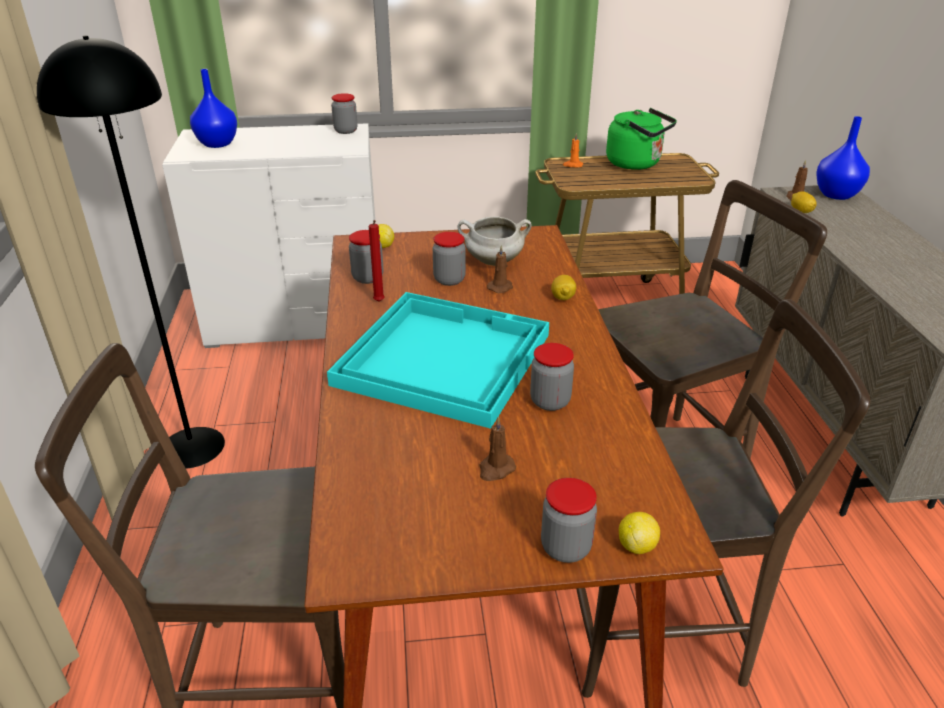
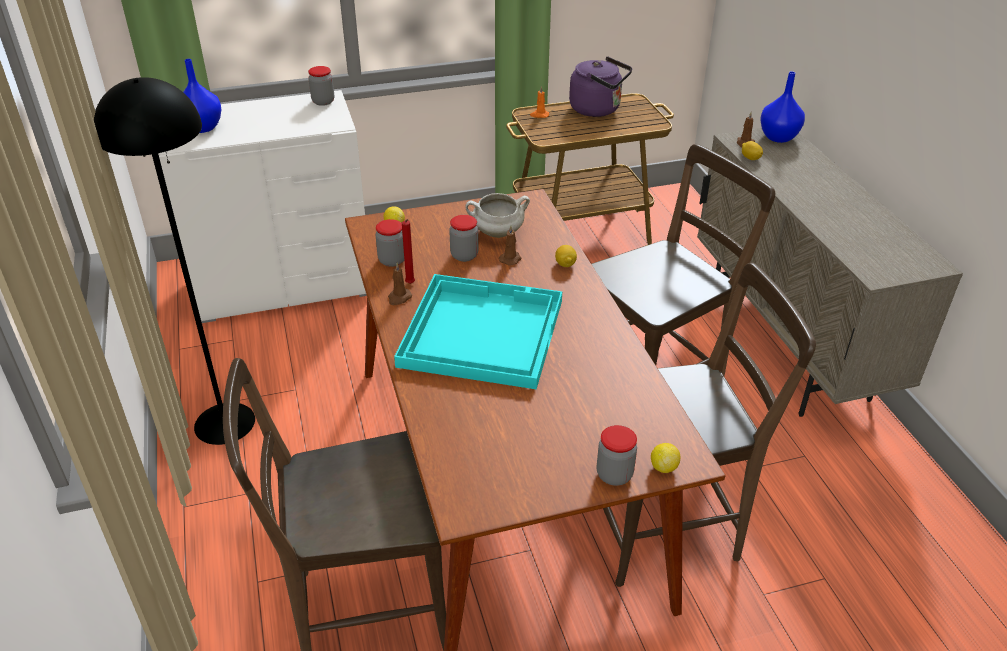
camera: 10 degrees left, 5 degrees up
brown candle [479,416,516,481] -> brown candle moved to [388,262,412,305]
jar [530,343,574,411] -> none
green kettle [606,108,677,170] -> purple kettle [569,57,632,117]

